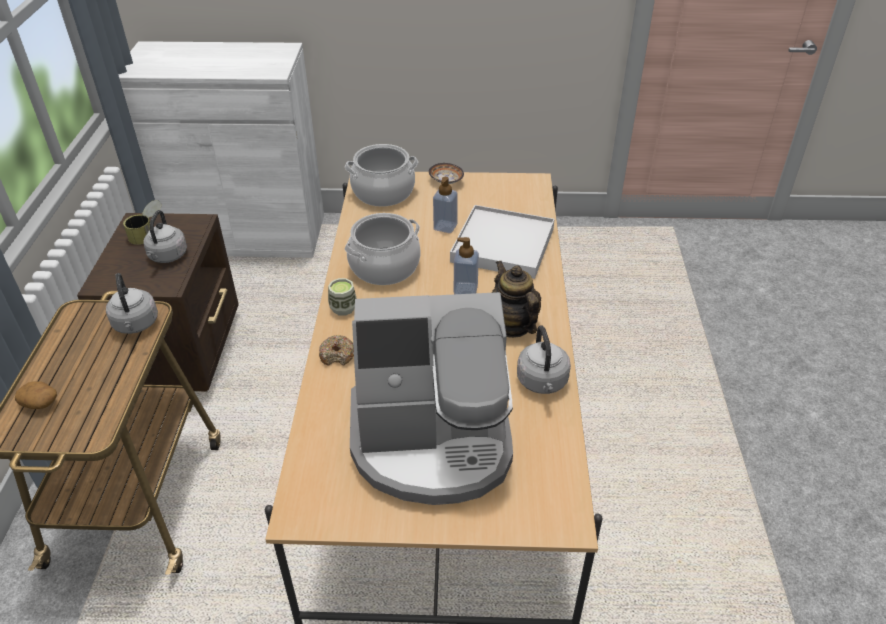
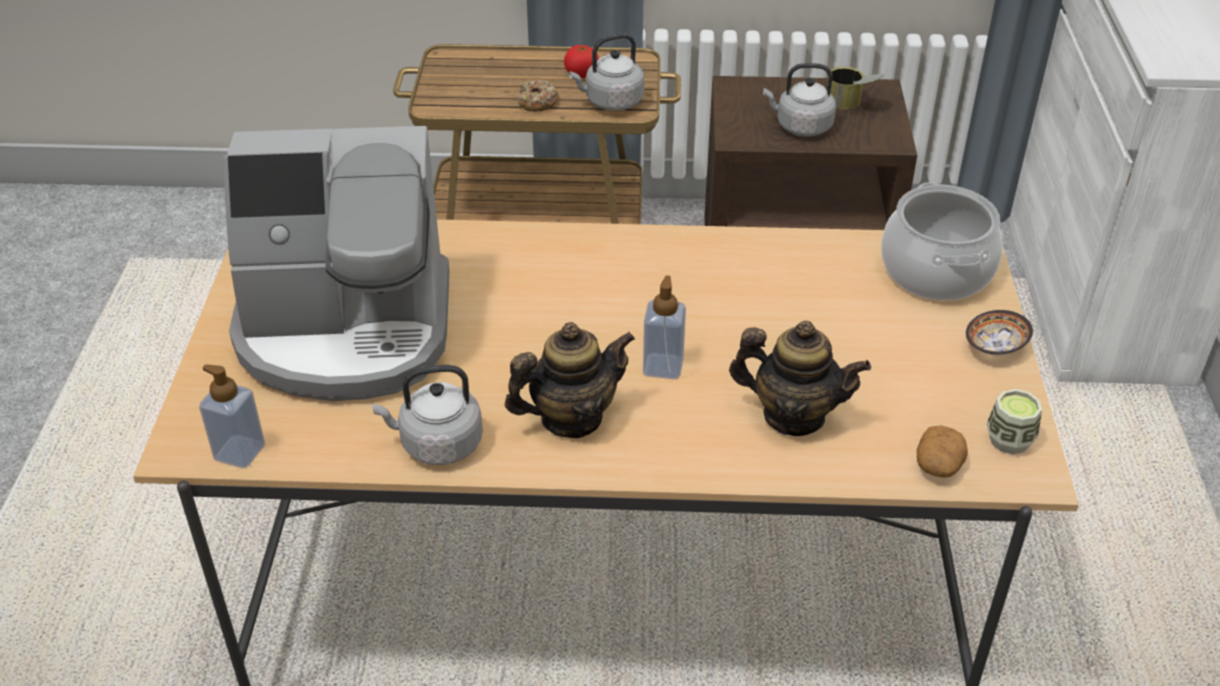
camera: 90 degrees right, 0 degrees up
potato [15,381,57,409] -> potato moved to [917,425,968,478]
donut [319,335,354,366] -> donut moved to [518,80,559,111]
cup [328,278,357,316] -> cup moved to [987,389,1042,454]
cooking pot [344,213,421,285] -> none
coffee machine [350,292,513,505] -> coffee machine turned 90 degrees counterclockwise [223,126,449,401]
soap dispenser [433,177,458,233] -> soap dispenser moved to [199,364,265,468]
white tray [450,205,555,279] -> teapot [729,320,871,436]
none -> tomato [564,44,599,78]

